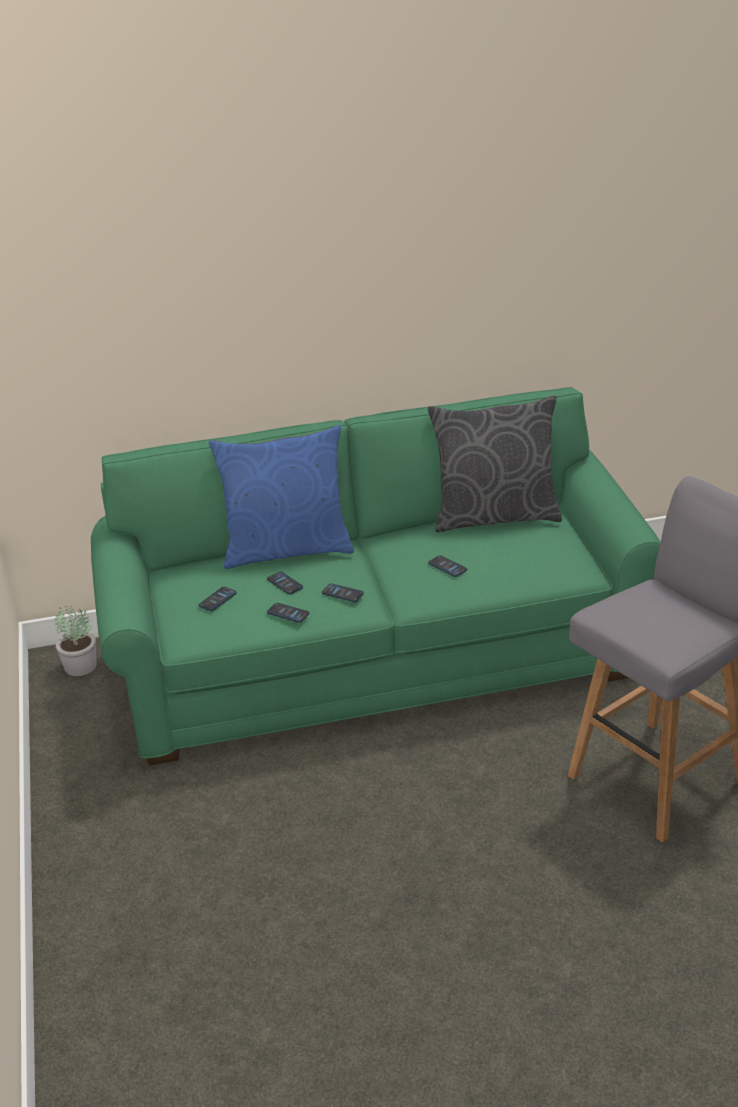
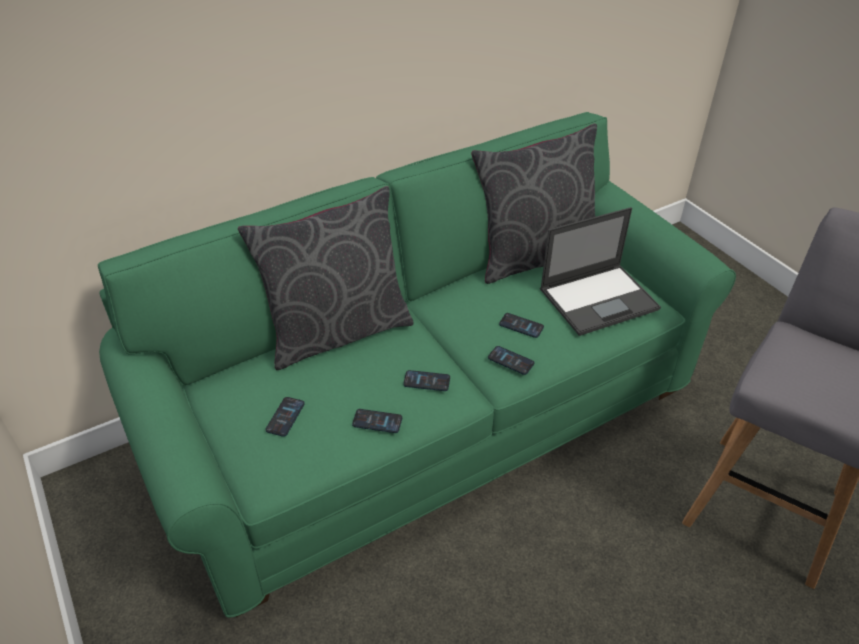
camera: 20 degrees left, 10 degrees up
potted plant [55,605,97,676] -> none
blue pillow [209,425,354,569] -> grey pillow [238,186,413,370]
phone [267,572,303,595] -> phone moved to [488,346,534,375]
none -> laptop [540,207,661,336]

